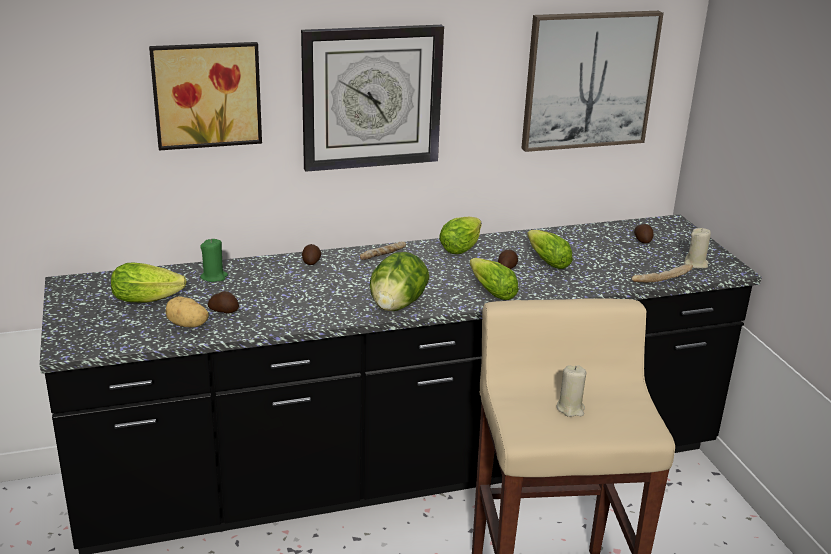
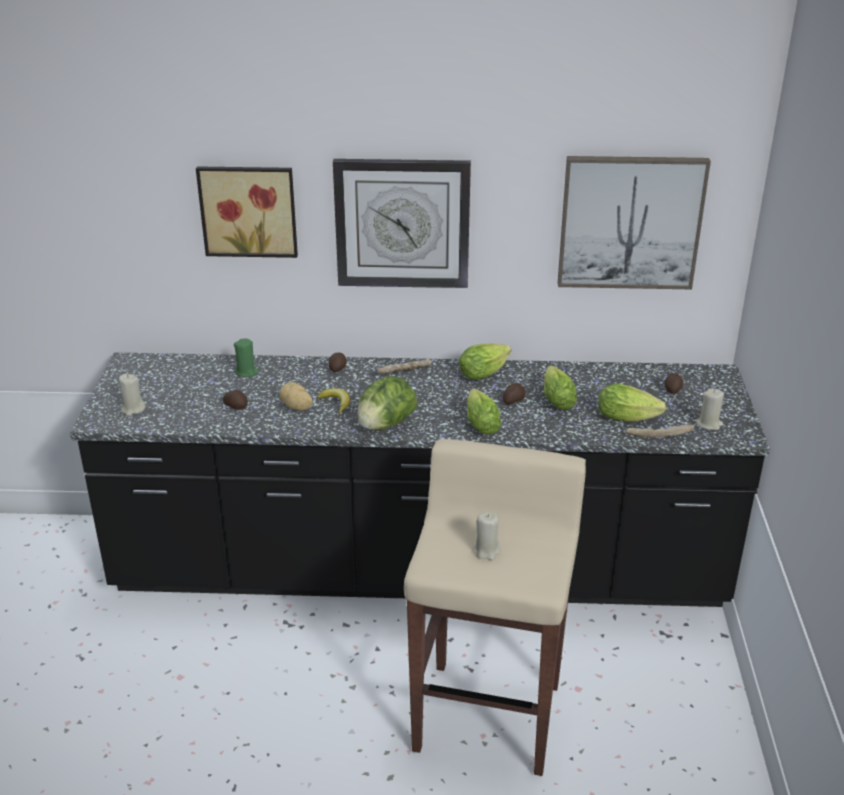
camera: 20 degrees right, 5 degrees up
lettuce [111,262,187,303] -> lettuce moved to [598,383,667,422]
potato [166,296,209,327] -> potato moved to [279,382,313,411]
none -> beige candle [119,374,146,416]
none -> banana [317,388,350,415]

